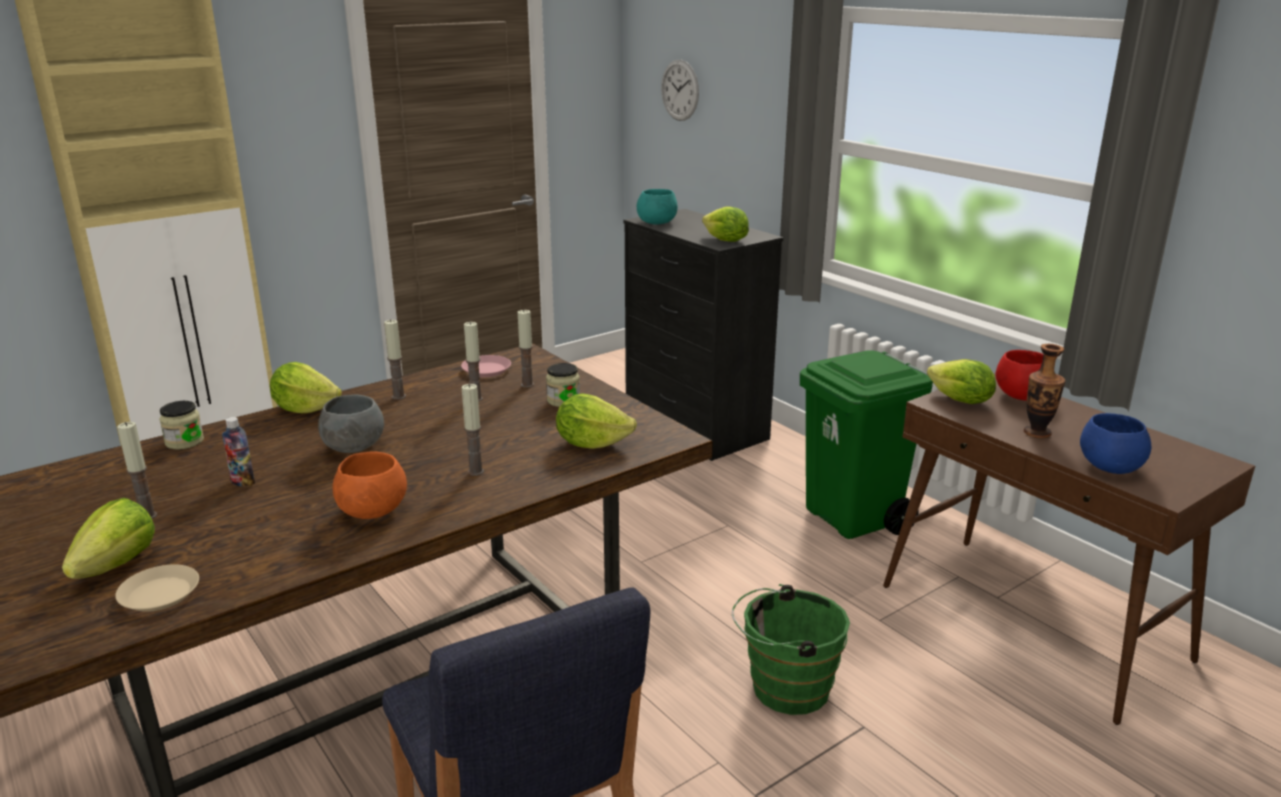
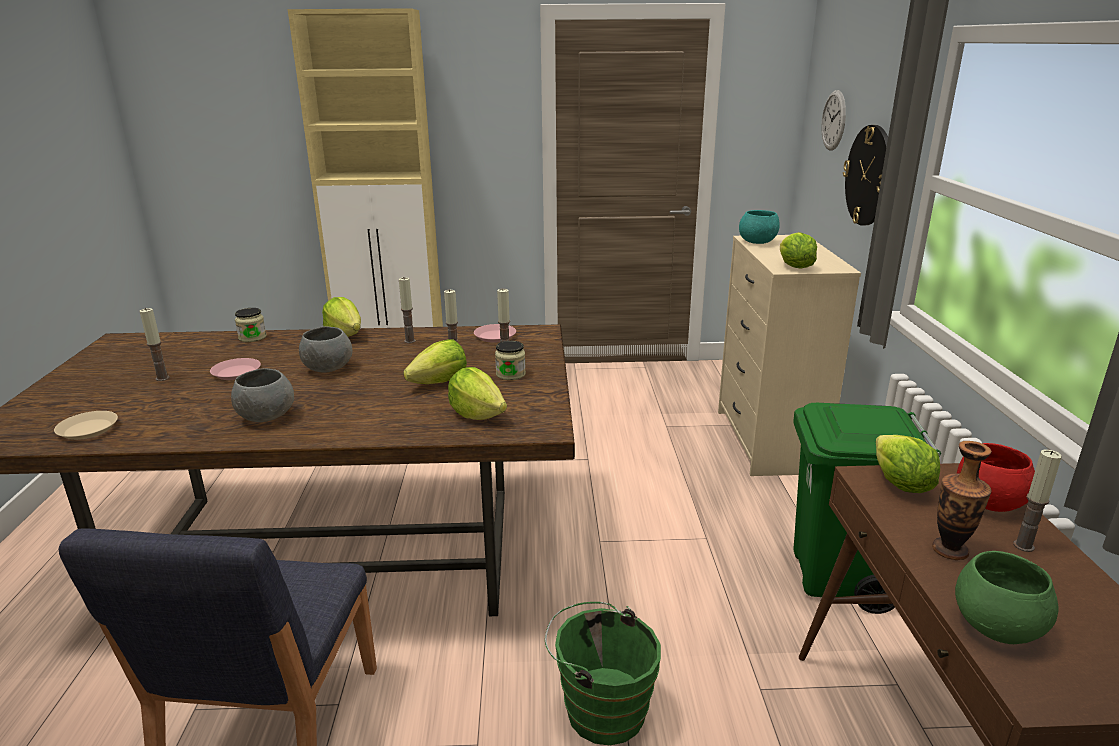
camera: 35 degrees right, 0 degrees up
lettuce [62,498,155,579] -> lettuce moved to [403,339,467,384]
bottle [222,417,255,487] -> pink plate [210,358,261,380]
orange bowl [333,451,407,519] -> grey bowl [231,368,294,422]
candle [462,384,484,476] -> candle moved to [1013,449,1062,552]
black dresser [624,209,783,461] -> beige dresser [718,235,861,476]
blue bowl [1080,413,1151,474] -> green bowl [955,551,1059,644]
none -> wall clock [843,125,888,225]

